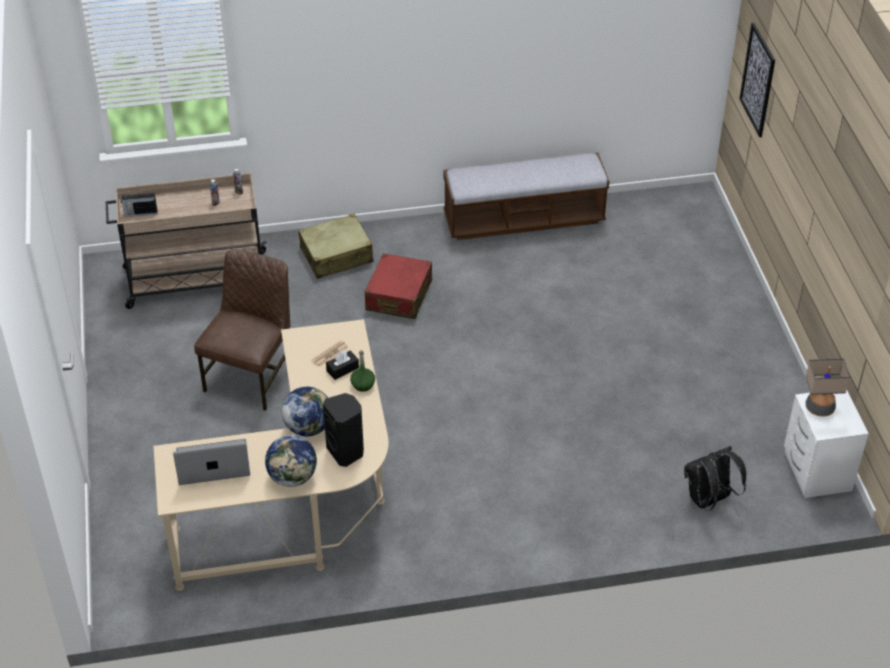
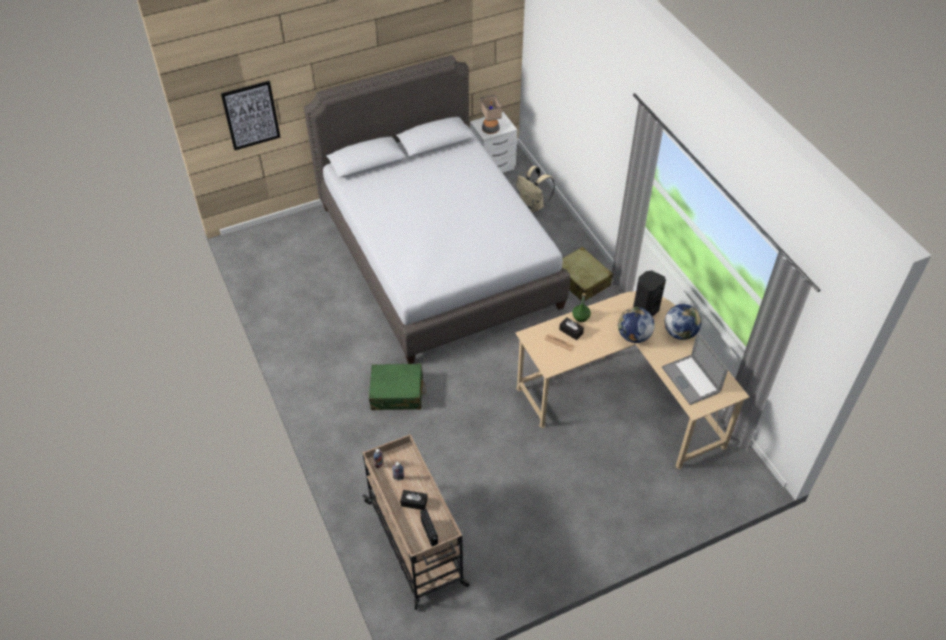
camera: 105 degrees left, 5 degrees up
brown chair [194,249,290,411] -> none
beige suitcase [298,214,373,279] -> beige suitcase moved to [562,247,613,301]
red suitcase [365,253,432,319] -> green suitcase [369,364,426,410]
bench [443,152,609,240] -> none
black backpack [684,446,746,511] -> beige backpack [516,166,555,212]
none -> grey bed [304,55,570,364]
none -> black tissue box [400,490,428,510]

